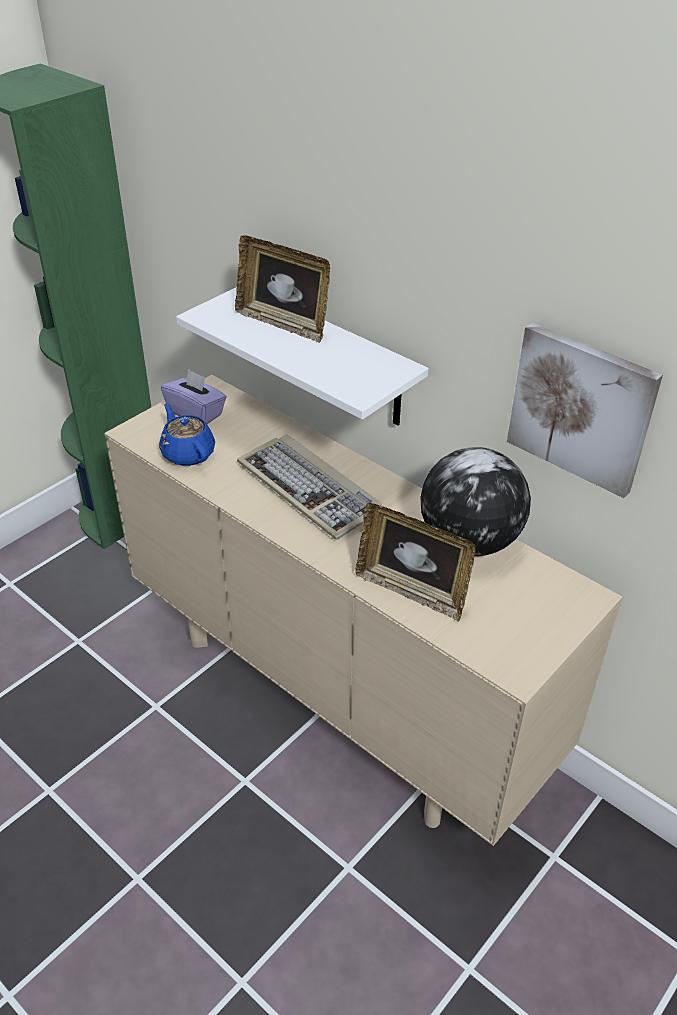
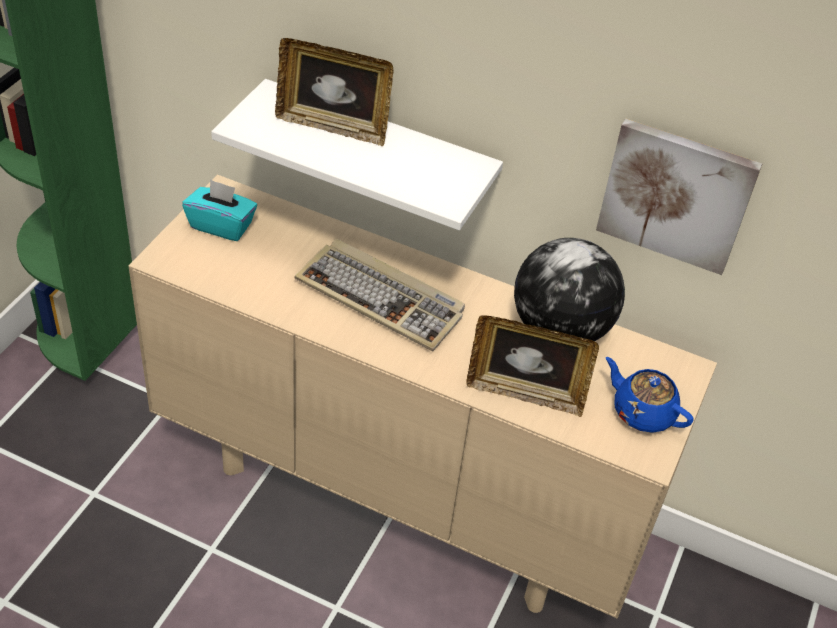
camera: 20 degrees left, 5 degrees up
blue teapot [159,403,215,466] -> blue teapot moved to [606,357,694,433]
purple tissue box [161,369,227,424] -> turquoise tissue box [182,179,257,241]

